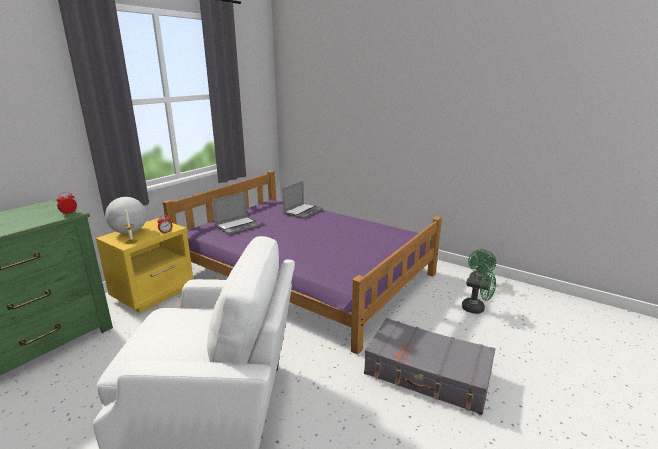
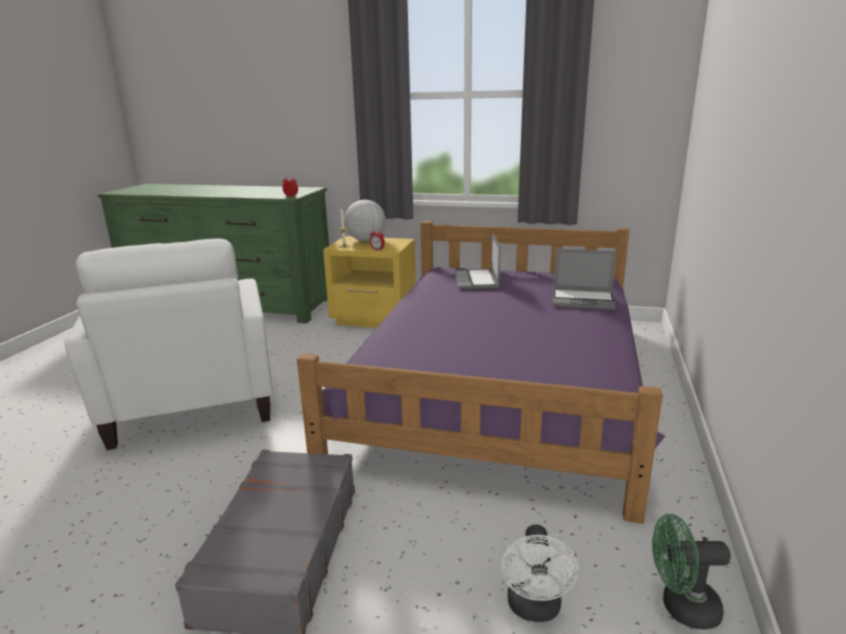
camera: 70 degrees right, 0 degrees up
laptop [212,192,261,235] -> laptop turned 60 degrees clockwise [454,233,500,289]
green fan [462,271,496,314] -> white fan [501,524,578,622]

